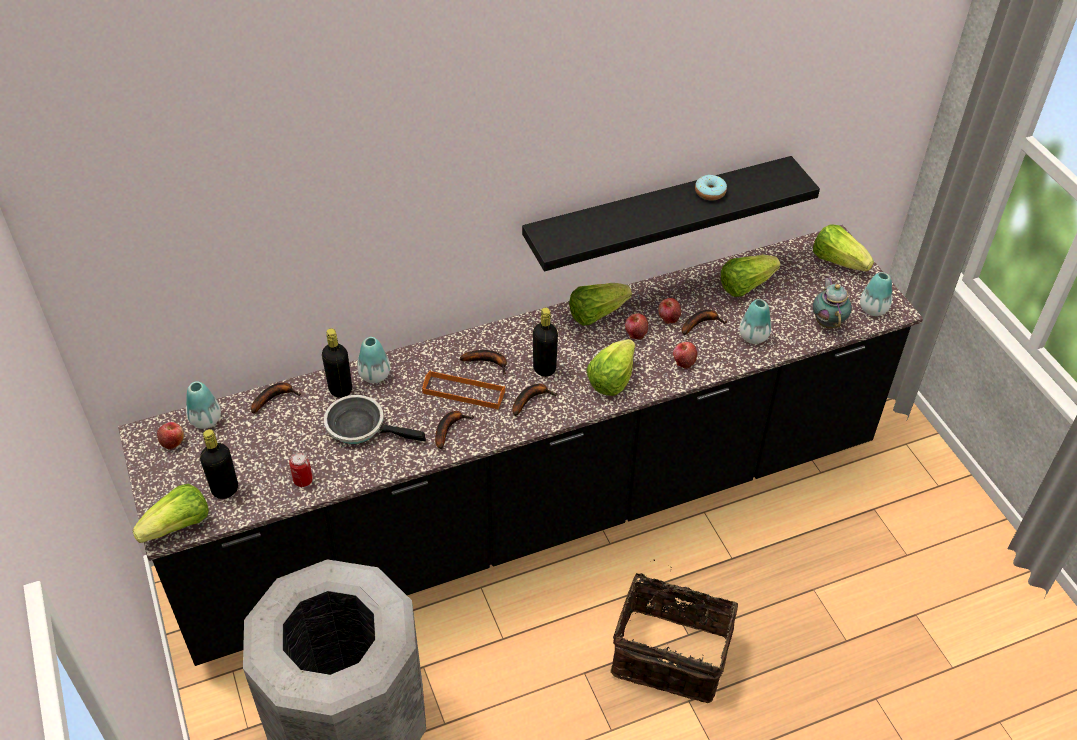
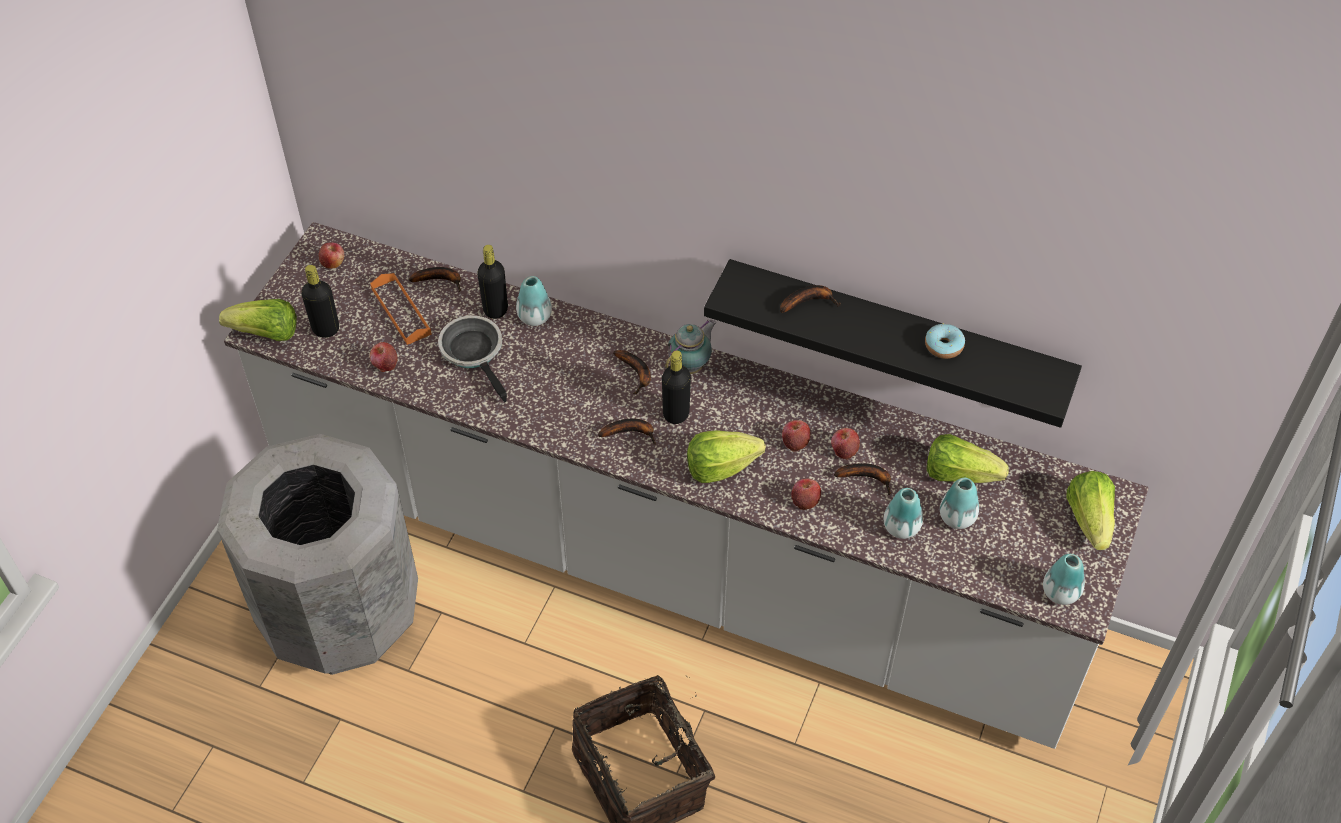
camera: 45 degrees right, 5 degrees up
black counter [118,225,923,666] -> white counter [224,222,1148,749]
vase [186,381,221,429] -> vase moved to [940,478,979,529]
can [289,452,313,487] -> apple [370,342,398,372]
orange tray [422,370,505,409] -> orange tray moved to [370,273,432,345]
banana [435,411,474,449] -> banana moved to [780,285,841,313]
lettuce [569,283,632,326] -> none
teapot [813,278,852,328] -> teapot moved to [665,320,716,374]

